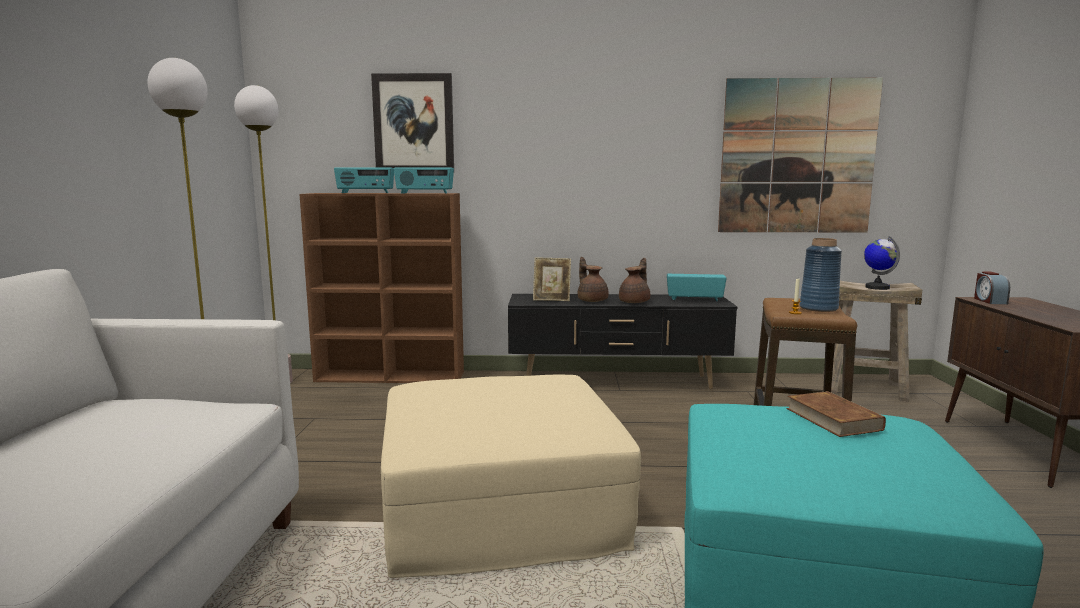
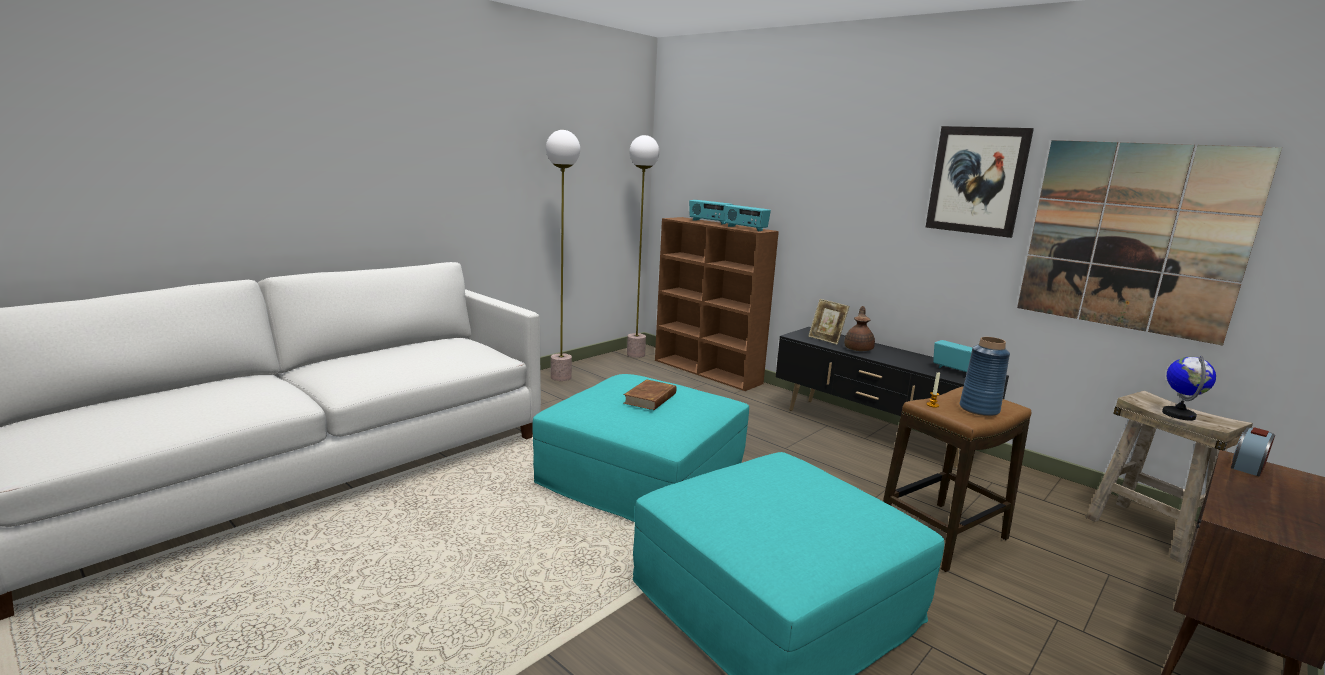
camera: 40 degrees right, 5 degrees up
picture [371,73,454,168] -> picture moved to [926,126,1034,238]
beige ottoman [381,375,641,578] -> turquoise ottoman [533,374,749,522]
brown teapot [619,258,650,303] -> none
brown book [786,391,886,437] -> brown book moved to [623,379,676,410]

